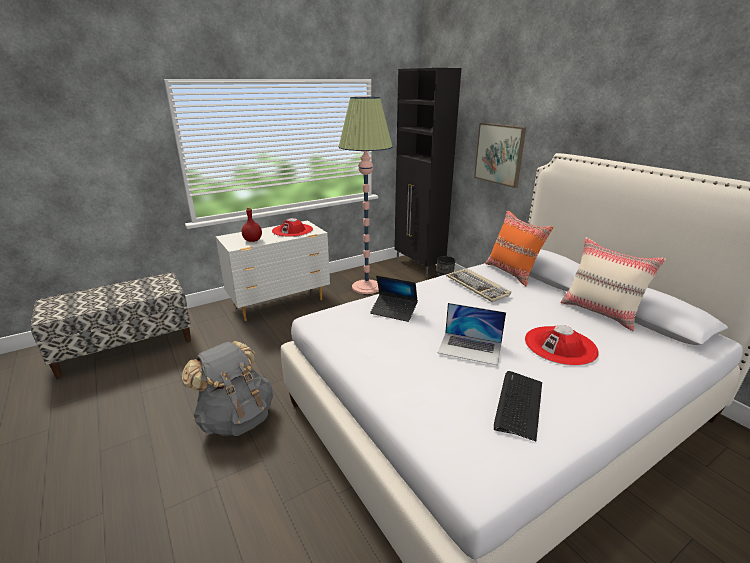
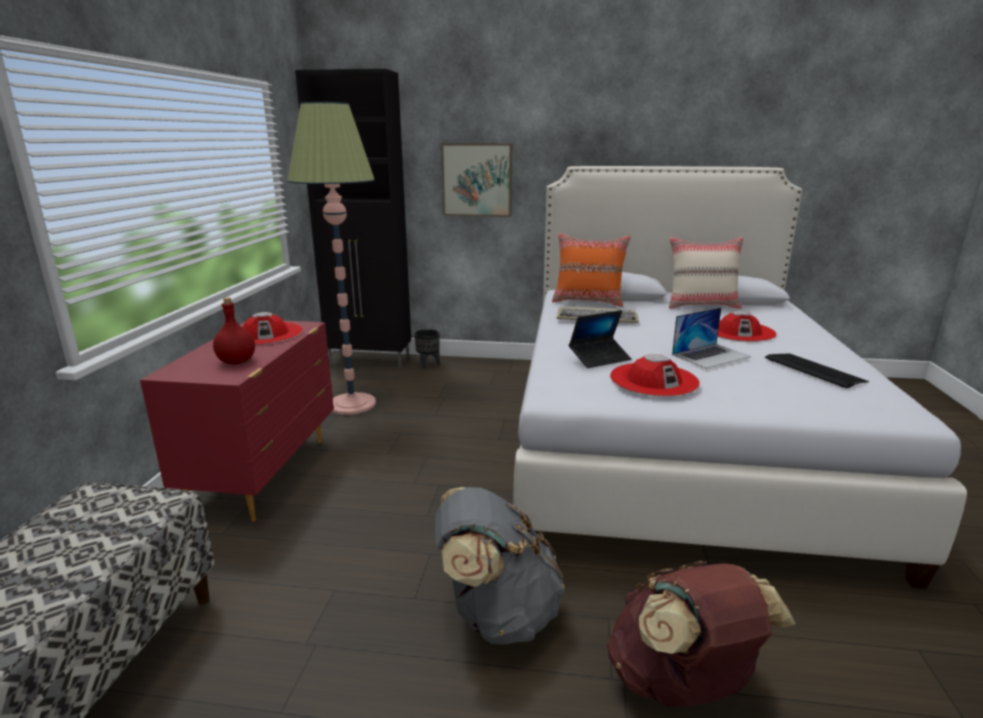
camera: 50 degrees left, 5 degrees down
white dresser [216,220,330,321] -> red dresser [140,321,334,522]
none -> brown backpack [607,561,796,707]
none -> red hat [610,354,700,396]

